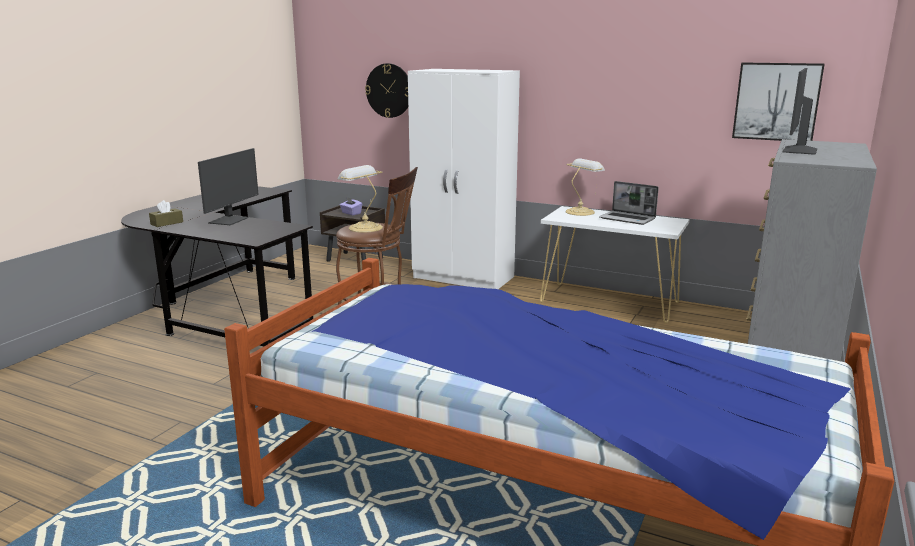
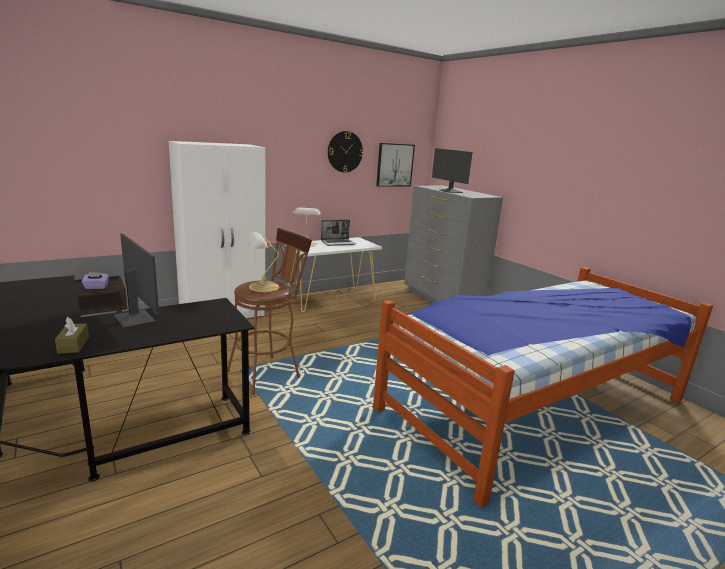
camera: 60 degrees left, 0 degrees up
wall clock [365,63,408,118] -> wall clock moved to [328,131,363,173]

